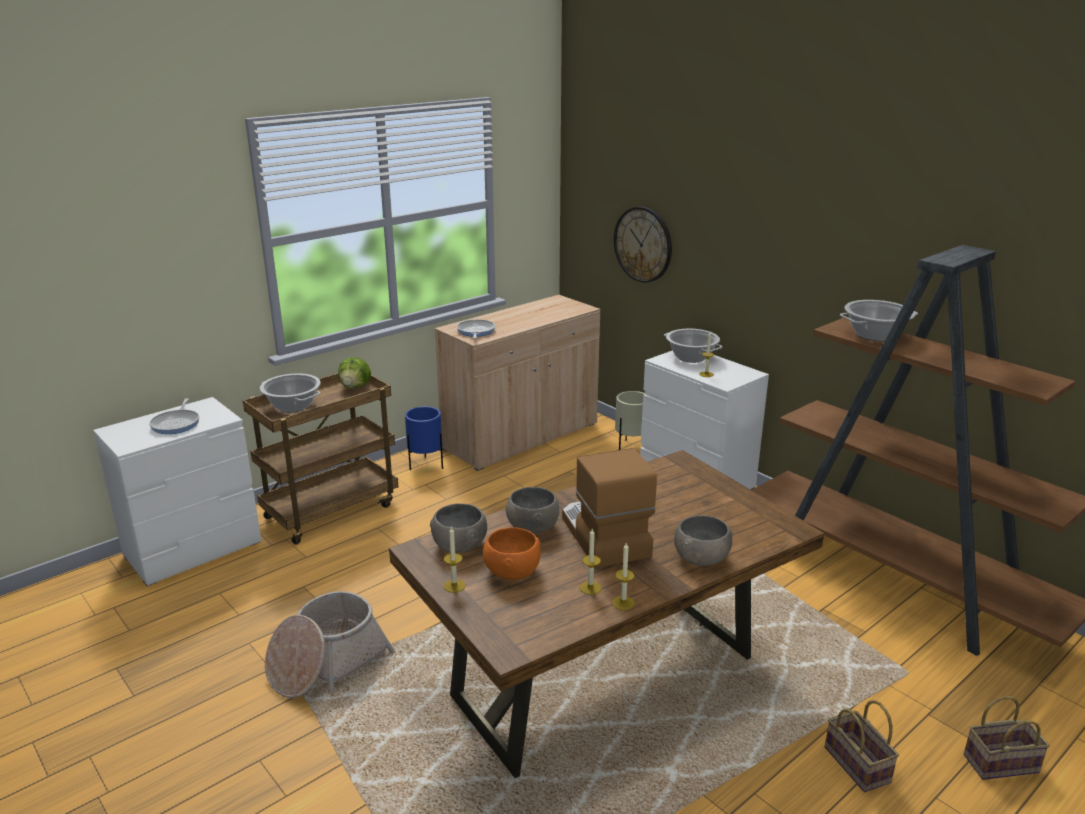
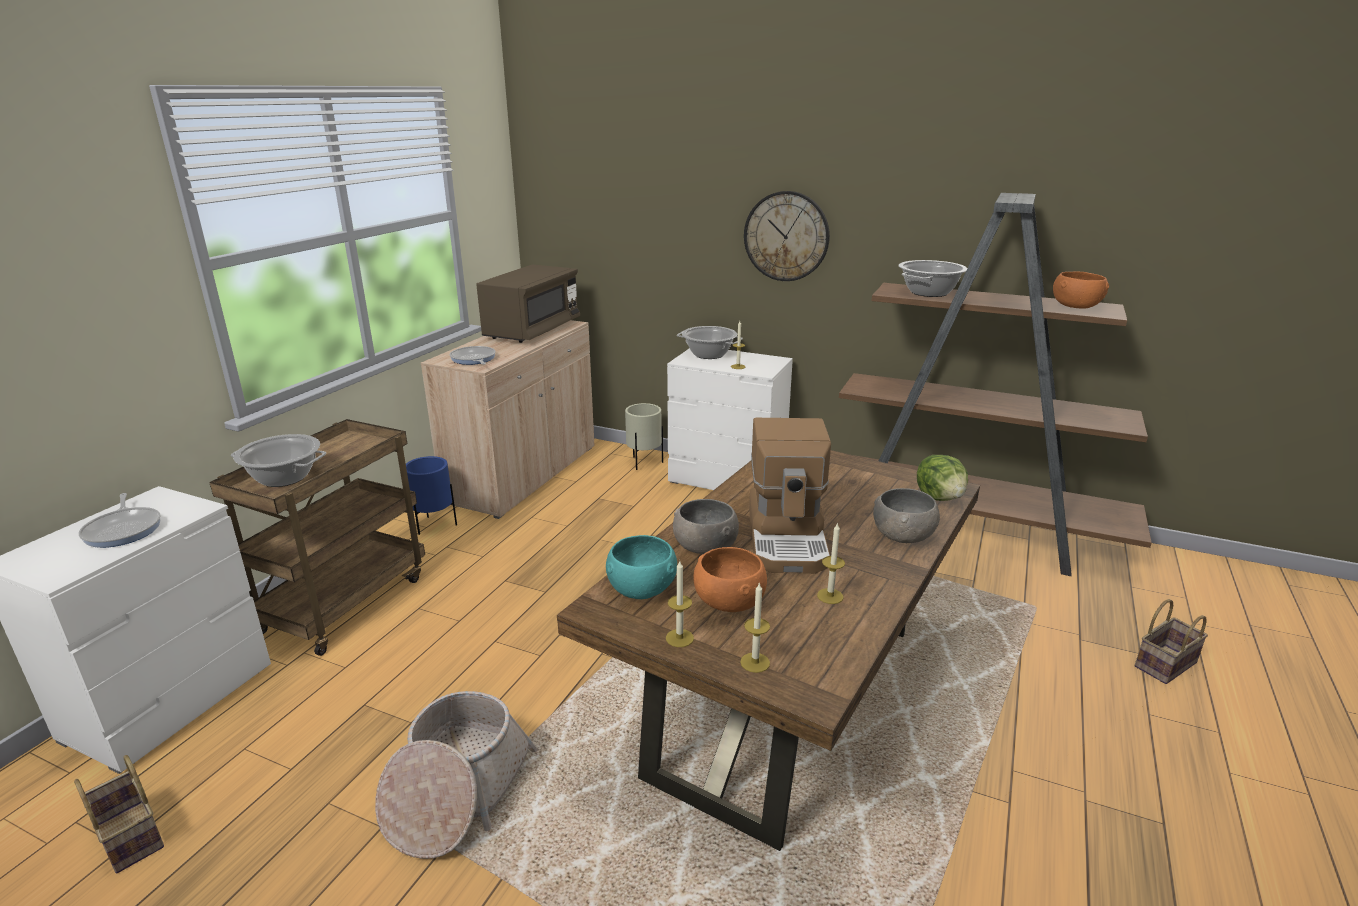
camera: 25 degrees left, 0 degrees up
lettuce [338,357,371,388] -> lettuce moved to [917,455,968,501]
grey bowl [430,503,487,553] -> turquoise bowl [606,535,677,599]
coffee machine [562,448,657,568] -> coffee machine turned 135 degrees counterclockwise [749,418,831,574]
candle [612,543,635,610] -> candle moved to [740,582,770,673]
wall clock [614,206,672,283] -> wall clock moved to [744,191,830,281]
basket [825,700,899,792] -> basket moved to [74,755,164,873]
none -> brown microwave [476,265,580,343]
none -> orange bowl [1053,272,1109,309]

